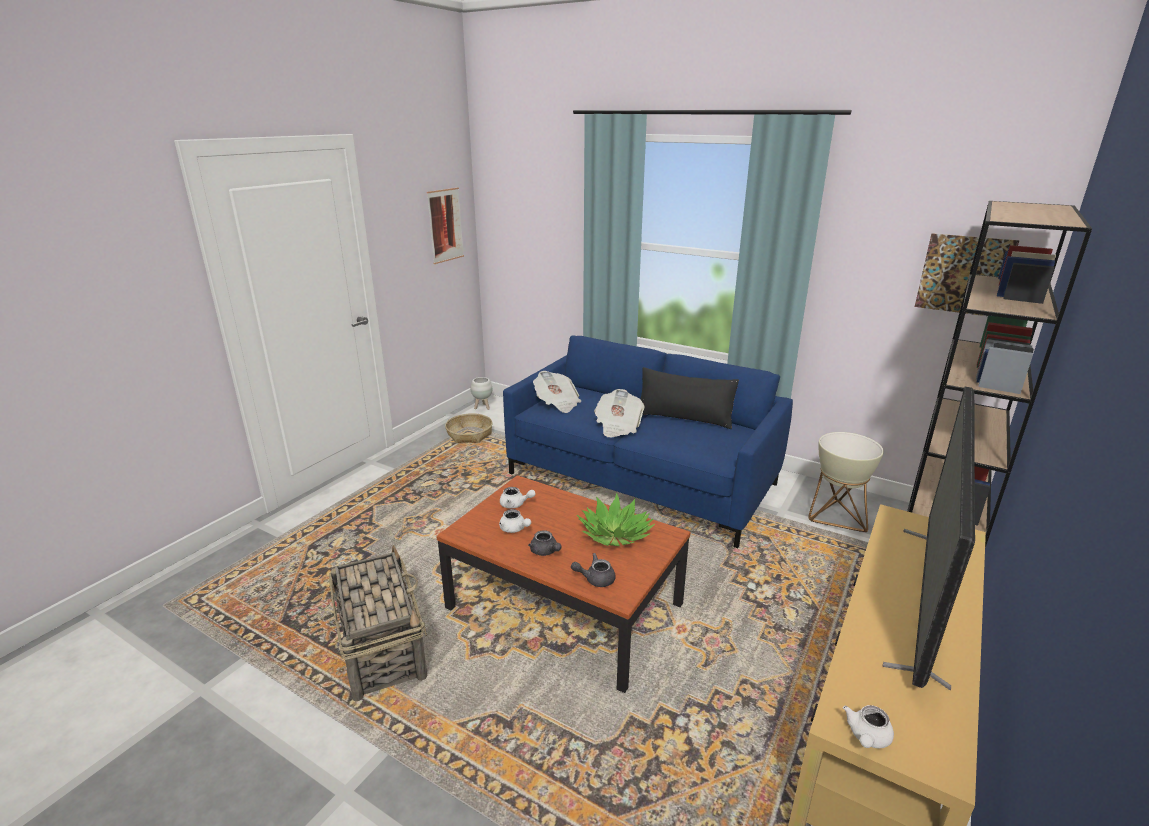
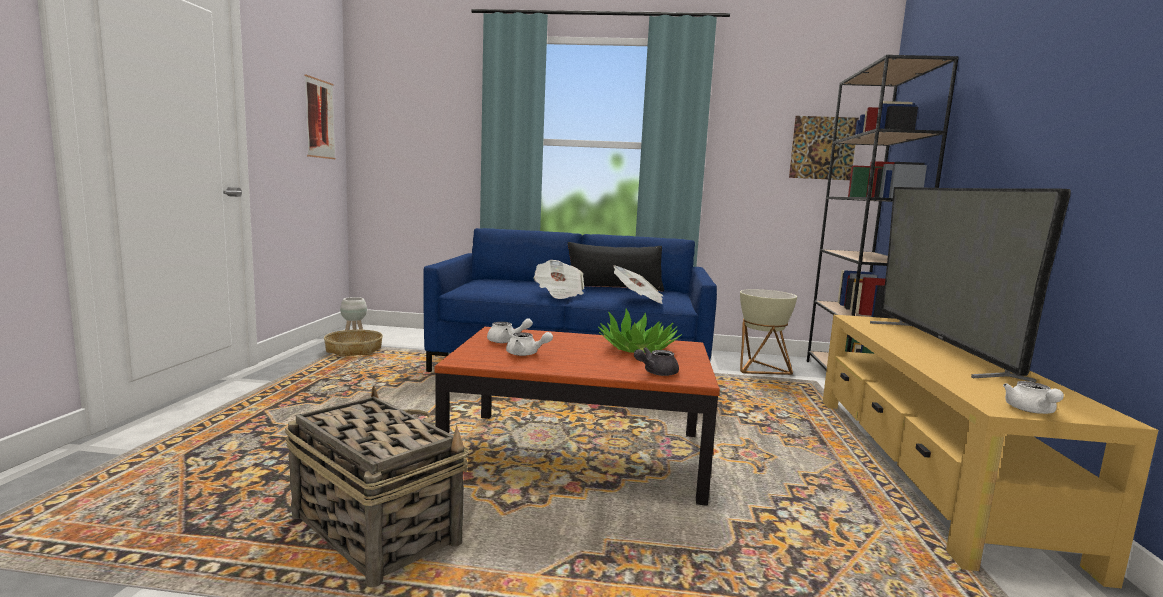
camera: 25 degrees left, 15 degrees down
grey teapot [528,530,561,556] -> none
newspaper [533,371,581,413] -> newspaper moved to [613,265,663,304]

